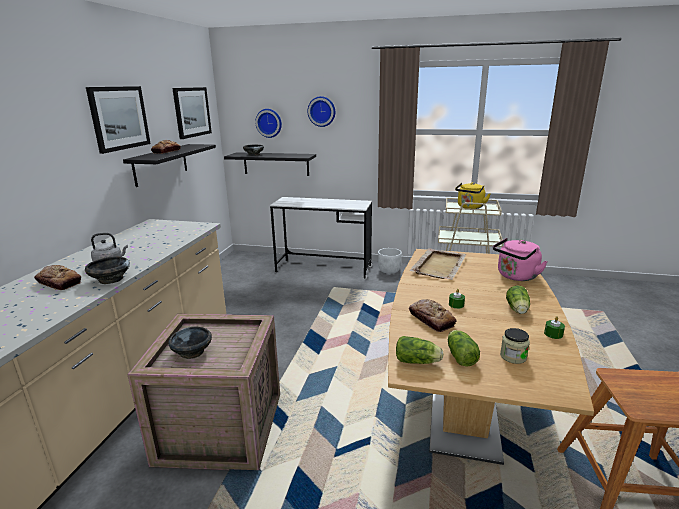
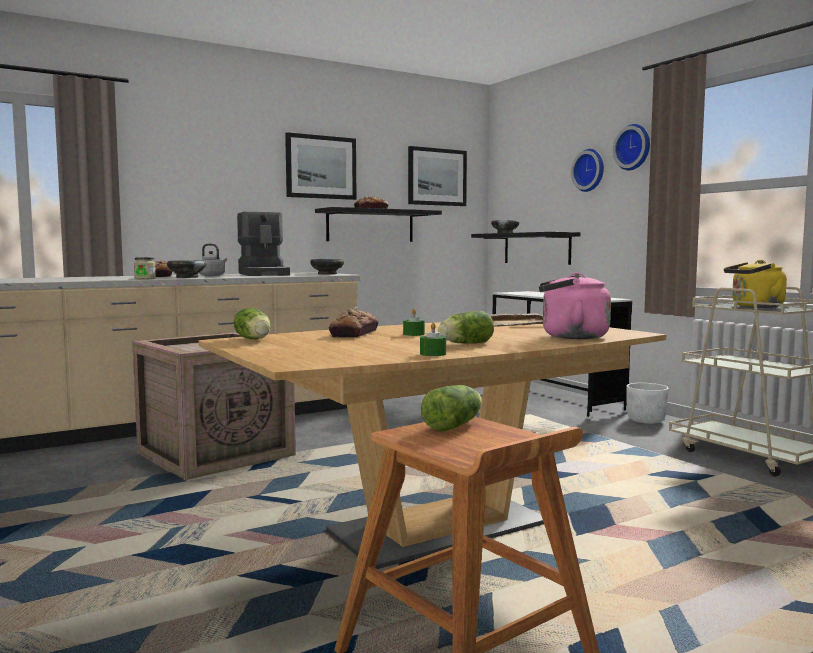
camera: 45 degrees right, 15 degrees down
black bowl [168,327,212,359] -> black bowl moved to [310,259,344,275]
wall clock [255,109,282,138] -> wall clock moved to [613,124,650,170]
lettuce [448,330,480,367] -> lettuce moved to [421,385,482,432]
jar [500,328,530,364] -> jar moved to [134,257,156,279]
none -> coffee machine [237,212,290,276]

